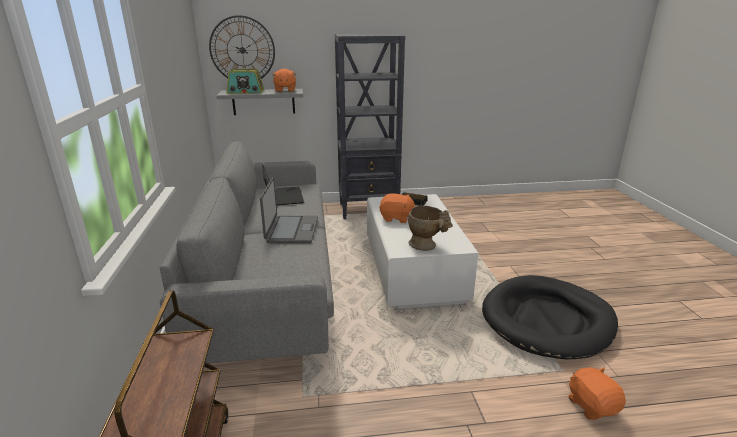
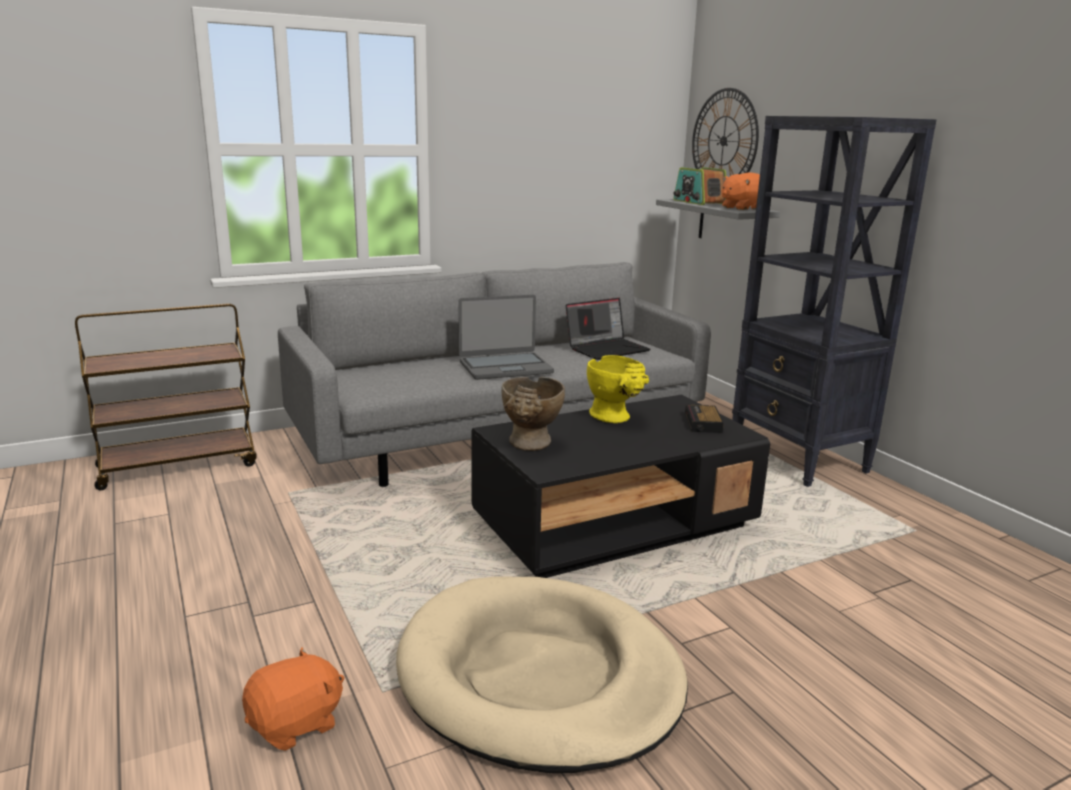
camera: 70 degrees right, 5 degrees down
white coffee table [367,194,478,309] -> black coffee table [471,395,770,578]
orange plush toy [379,193,415,223] -> yellow vase [587,355,649,423]
black dog bed [482,275,618,359] -> beige dog bed [396,577,688,773]

